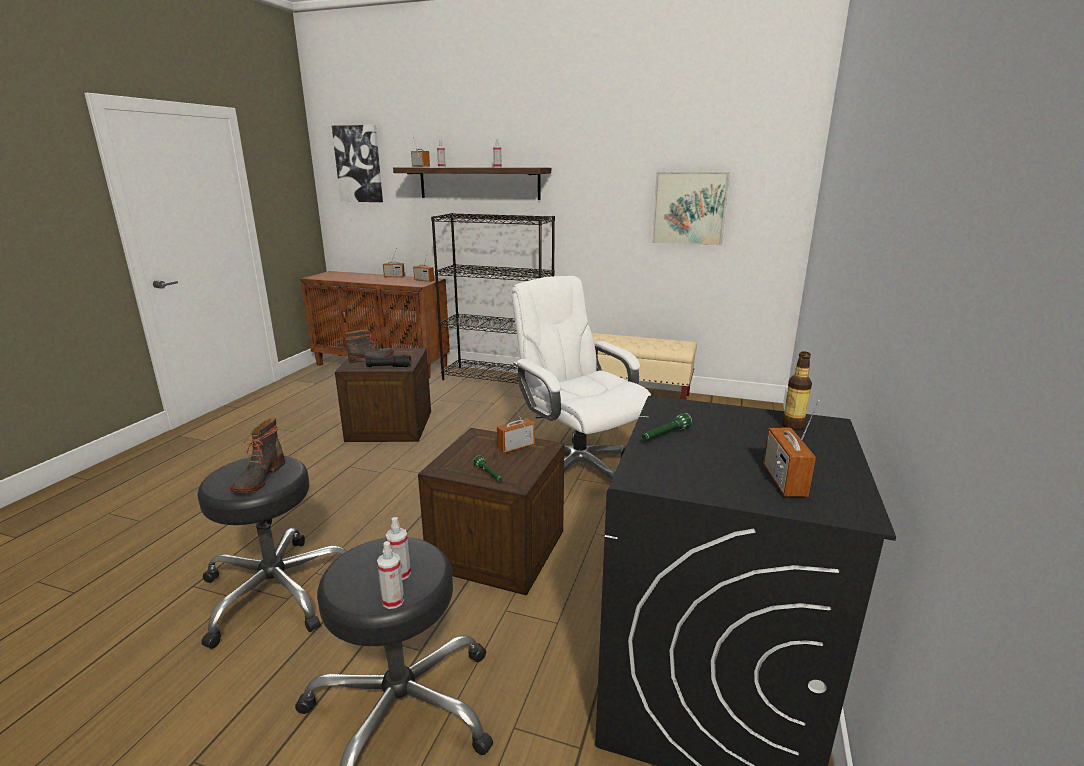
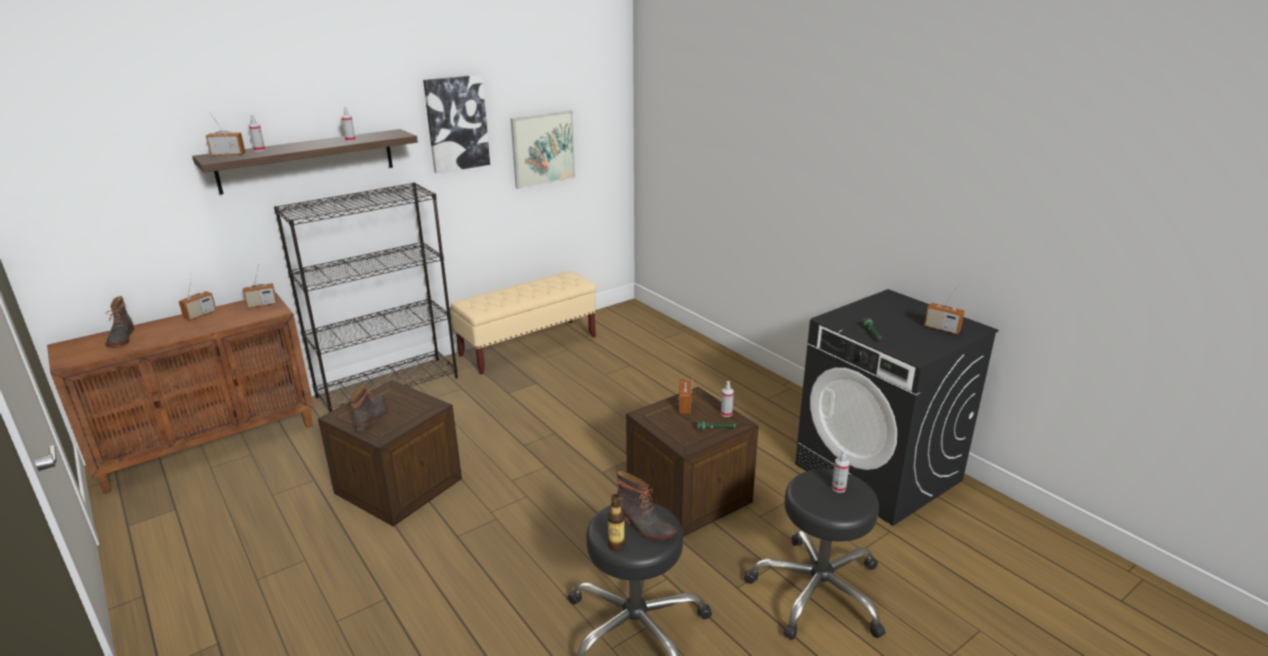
camera: 55 degrees left, 5 degrees up
picture [332,125,383,202] -> picture moved to [423,75,490,174]
black flashlight [366,355,411,367] -> none
spray bottle [377,541,404,609] -> spray bottle moved to [721,381,734,417]
white office chair [512,276,651,480] -> none
bottle [782,351,812,430] -> bottle moved to [607,494,625,551]
none -> boot [105,296,134,346]

